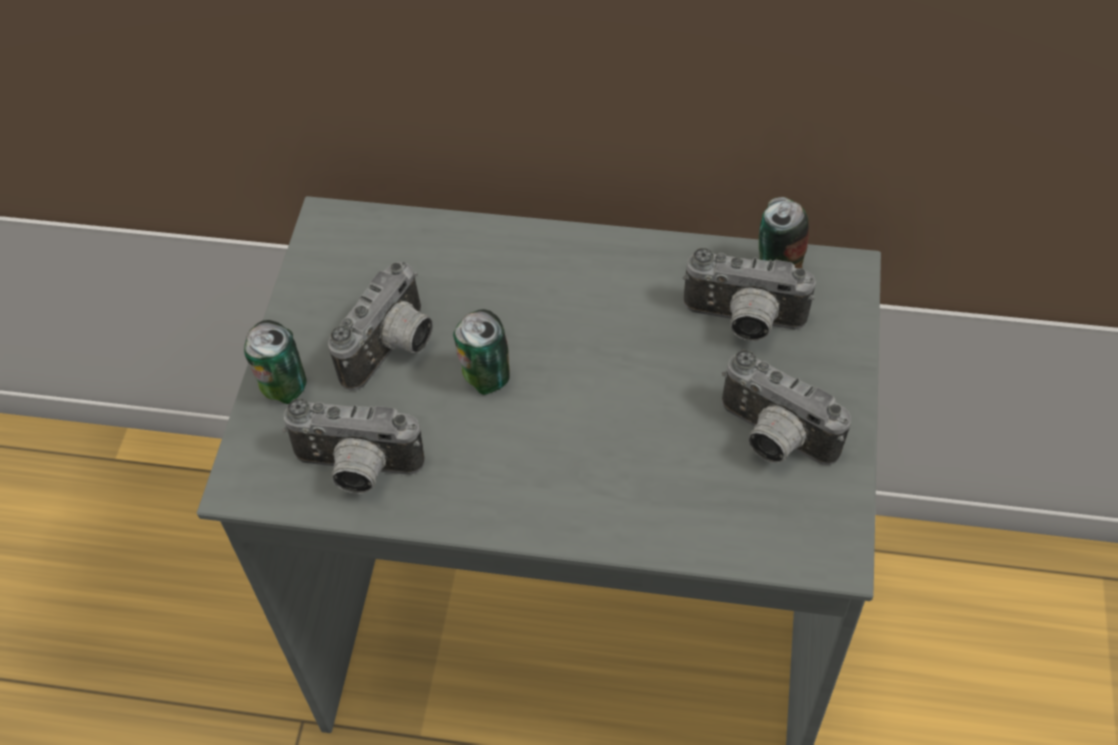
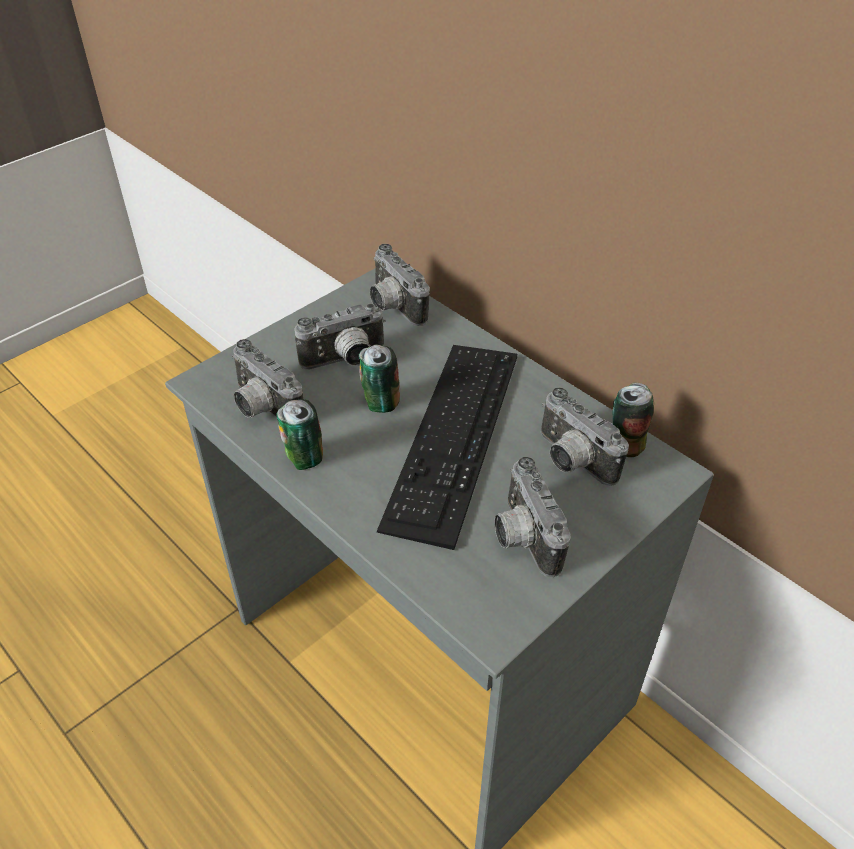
camera: 35 degrees right, 10 degrees down
can [244,320,307,404] -> can moved to [276,399,323,470]
none -> camera [370,244,430,326]
none -> keyboard [377,345,517,550]

